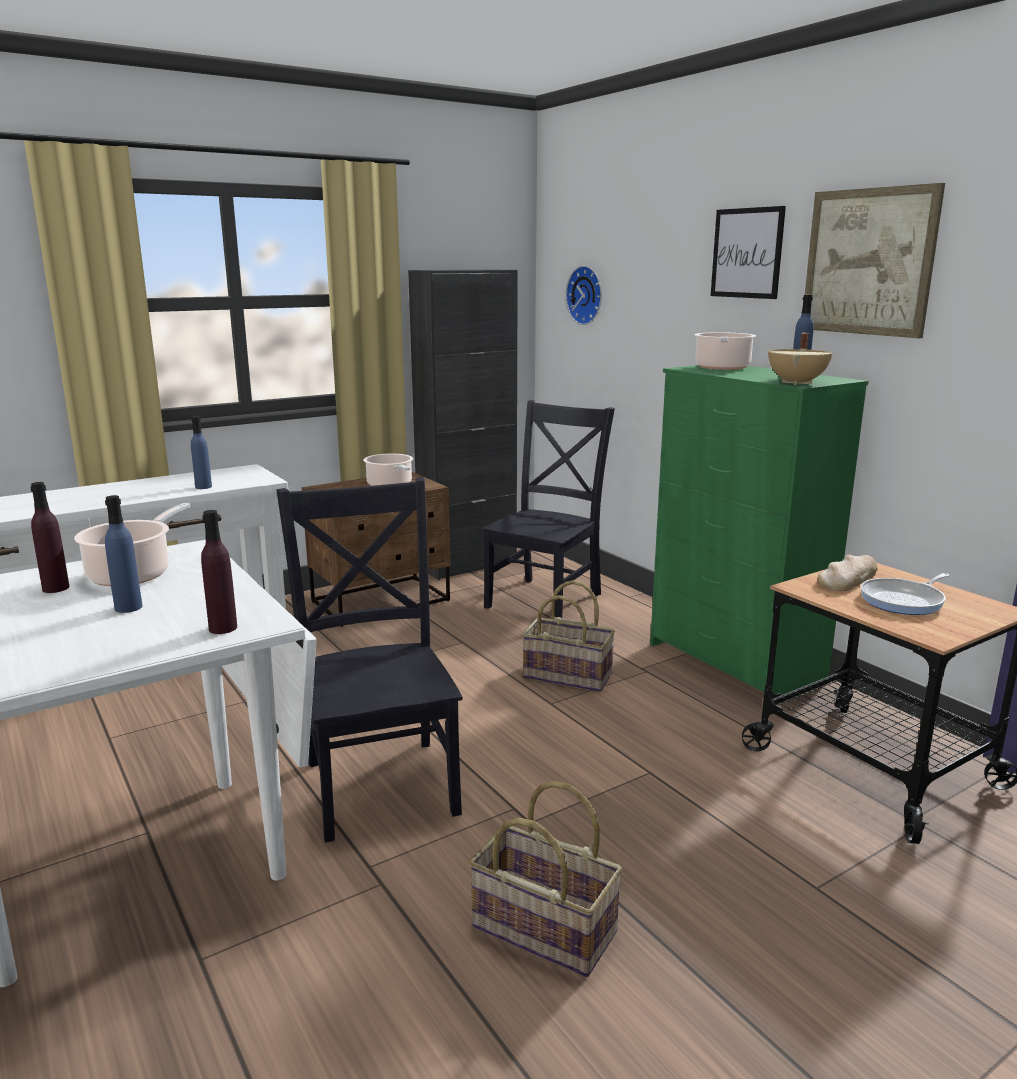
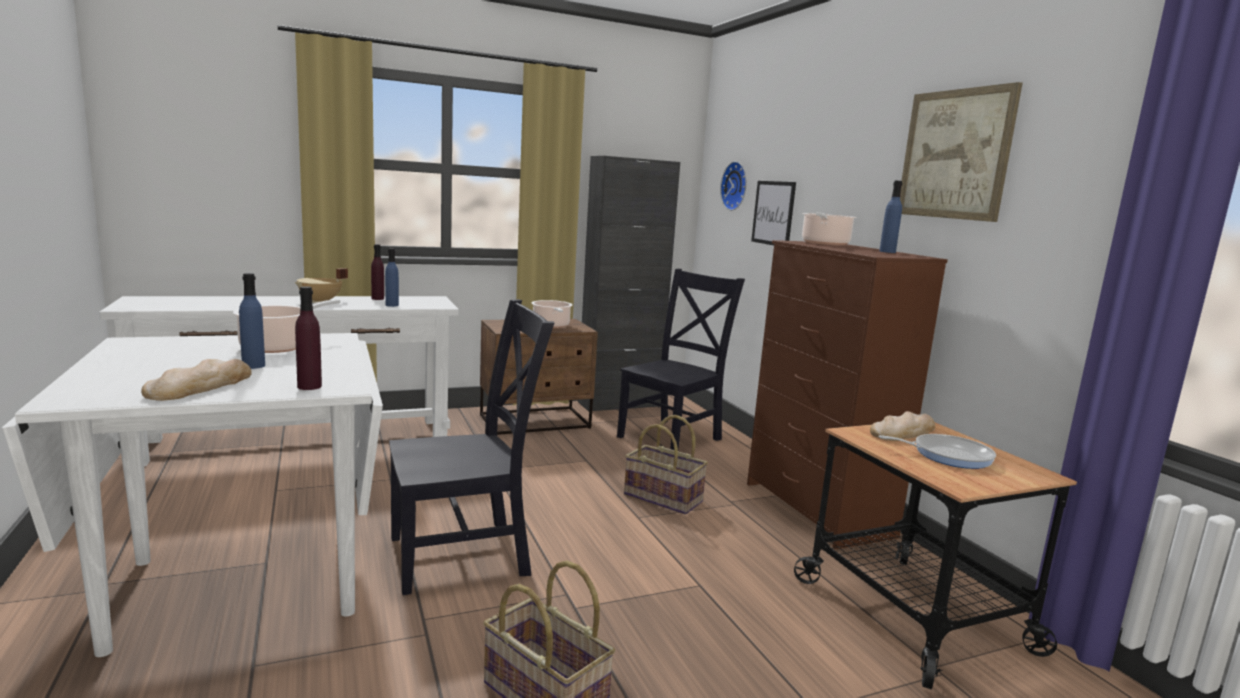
camera: 10 degrees right, 5 degrees down
purple bottle [31,482,69,593] -> purple bottle moved to [371,244,384,300]
black chair [276,478,463,842] -> black chair turned 75 degrees clockwise [389,299,554,595]
green dresser [650,365,868,705] -> brown dresser [747,240,948,549]
picture [711,206,786,299] -> picture moved to [751,181,796,245]
beige cooking pot [768,333,833,385] -> beige cooking pot moved to [294,268,348,303]
frying pan [860,573,950,615] -> frying pan turned 150 degrees counterclockwise [879,434,996,469]
none -> bread [141,359,252,401]

